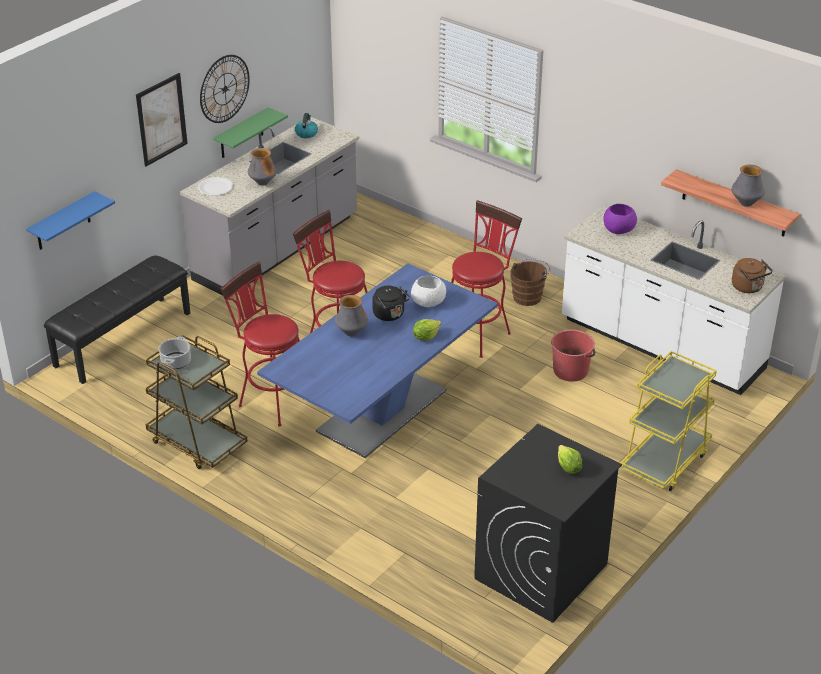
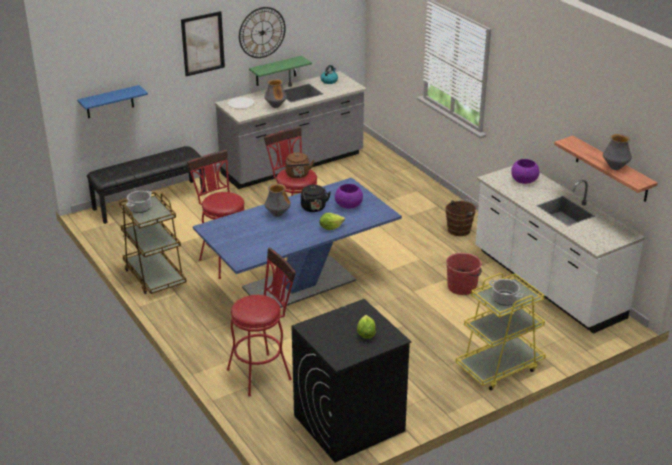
camera: 20 degrees right, 5 degrees down
white bowl [411,276,446,307] -> purple bowl [335,184,363,209]
red stool [451,200,522,358] -> red stool moved to [227,247,296,397]
brown kettle [732,258,773,293] -> brown kettle moved to [285,152,314,178]
none -> cooking pot [489,279,523,306]

